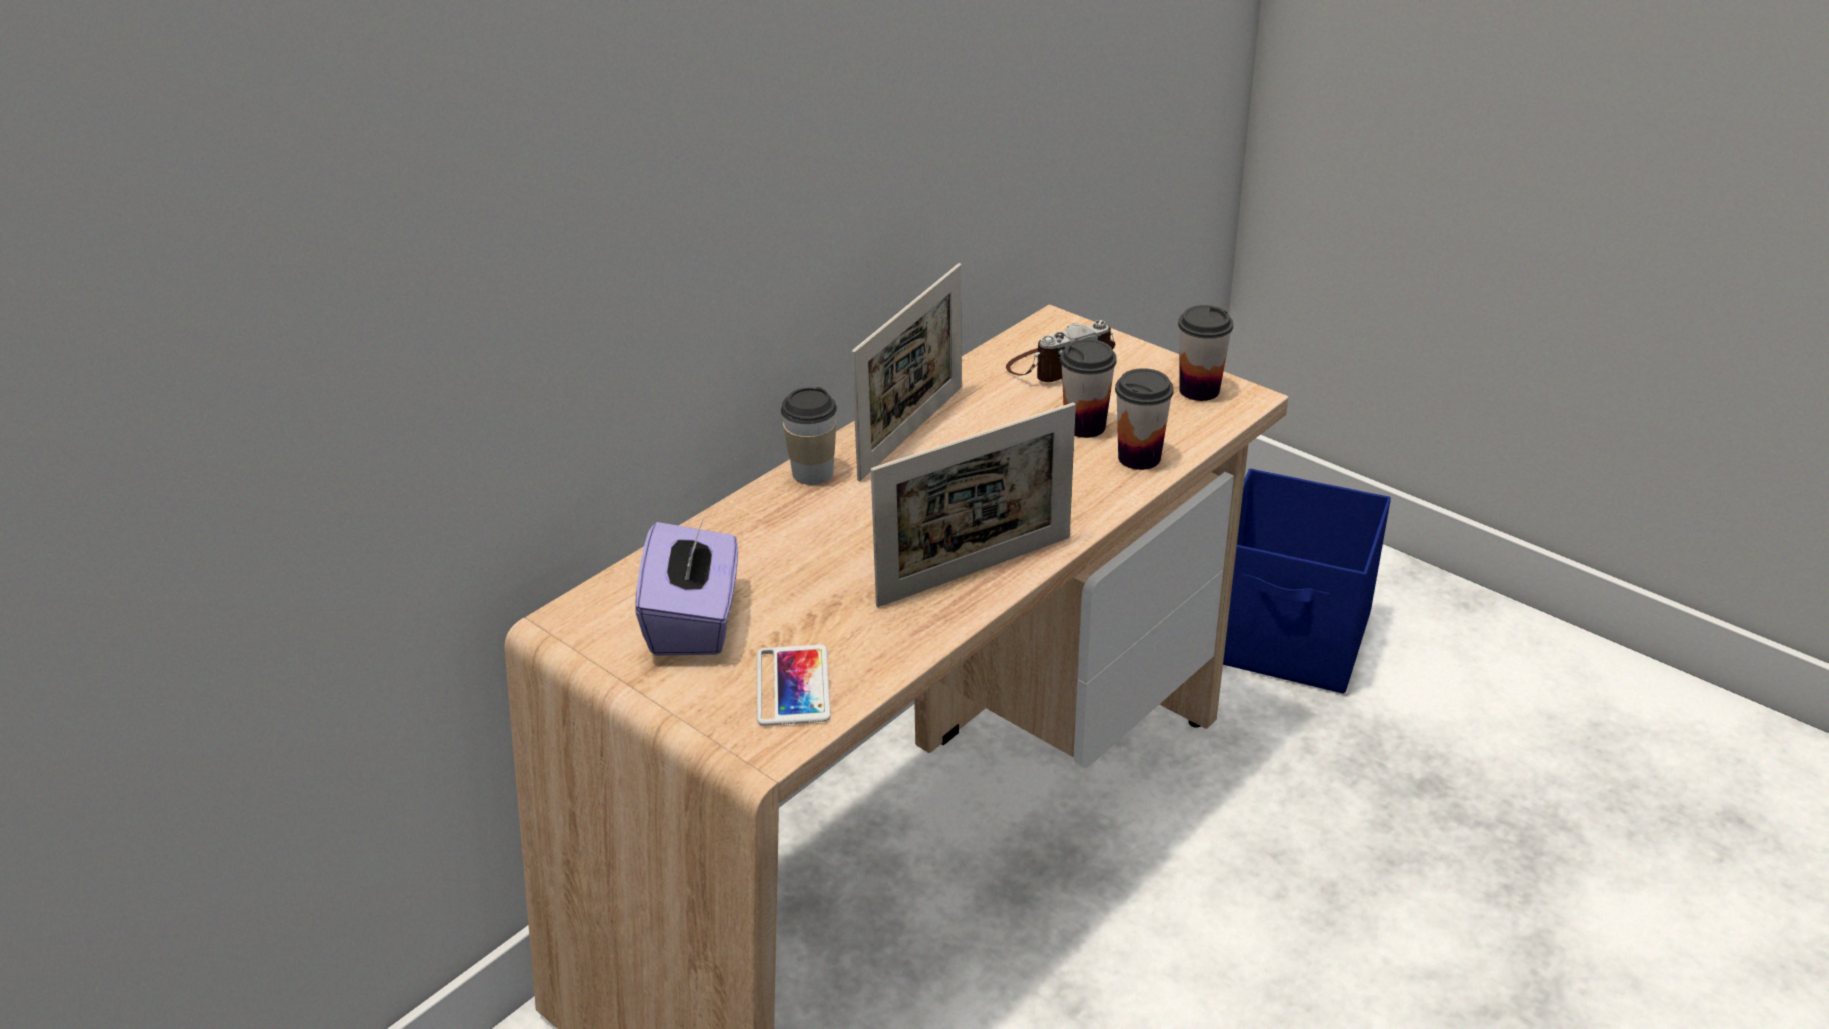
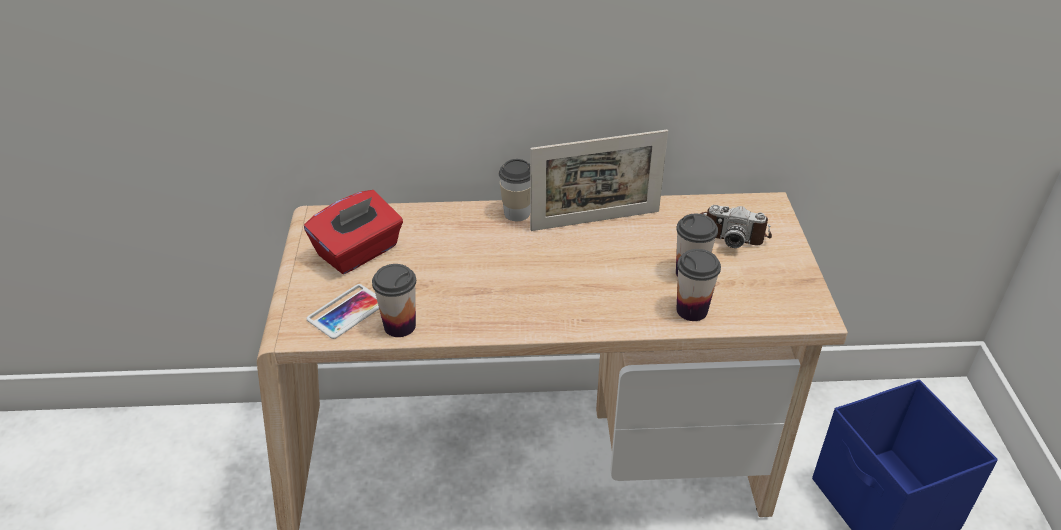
camera: 45 degrees right, 5 degrees up
purple tissue box [635,518,738,656] -> red tissue box [304,190,403,274]
picture frame [871,402,1076,607] -> none
cup [1178,305,1233,401] -> cup moved to [372,264,416,337]

